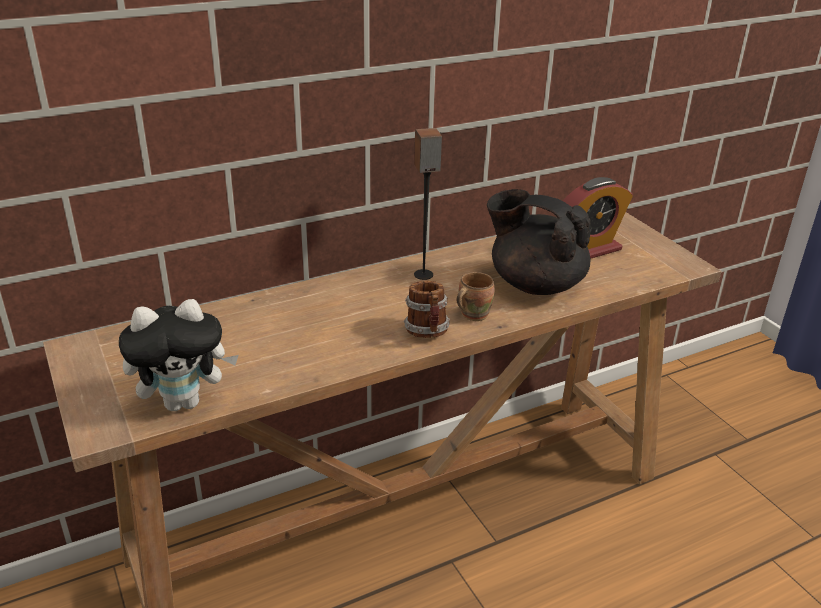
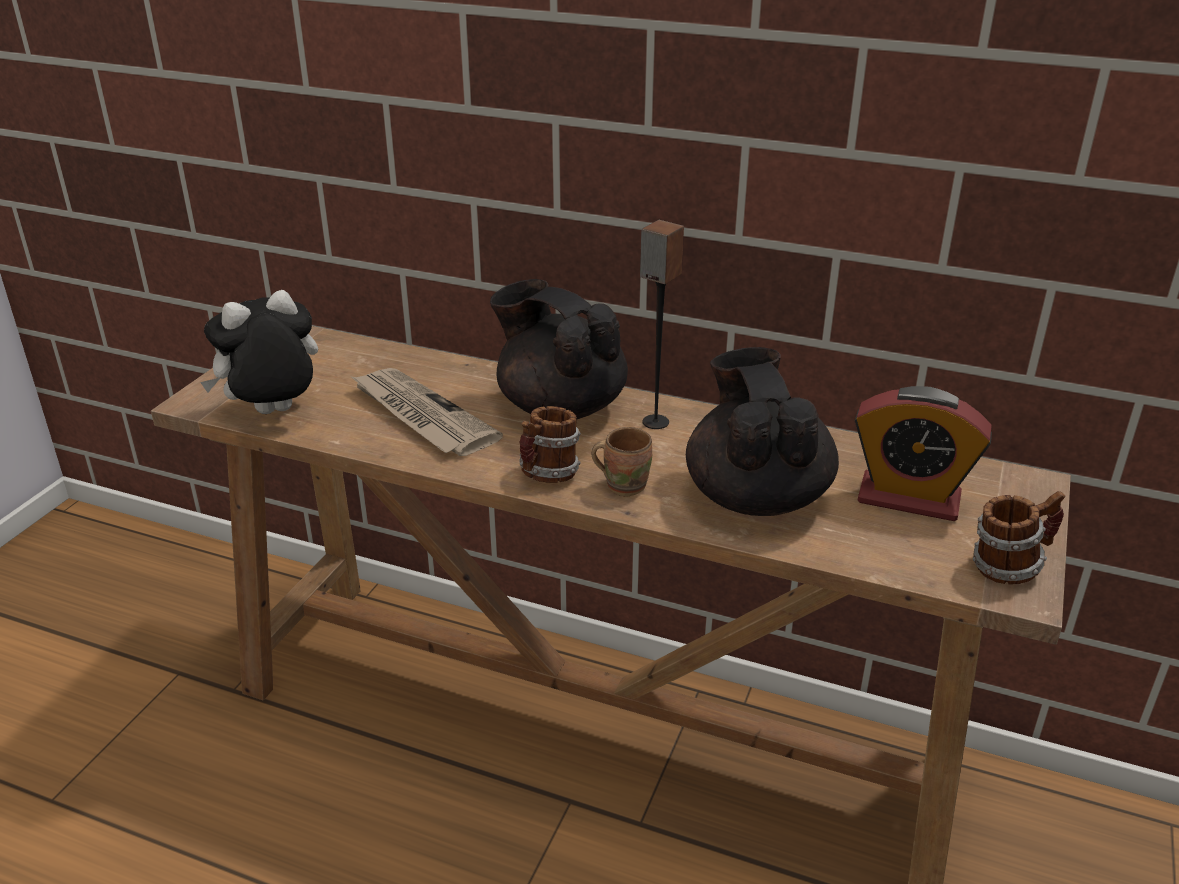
camera: 50 degrees right, 0 degrees up
plush toy [119,299,238,411] -> plush toy turned 120 degrees clockwise [200,290,318,414]
none -> newspaper [350,368,503,456]
none -> black teapot [490,279,628,419]
none -> mug [973,491,1065,584]

